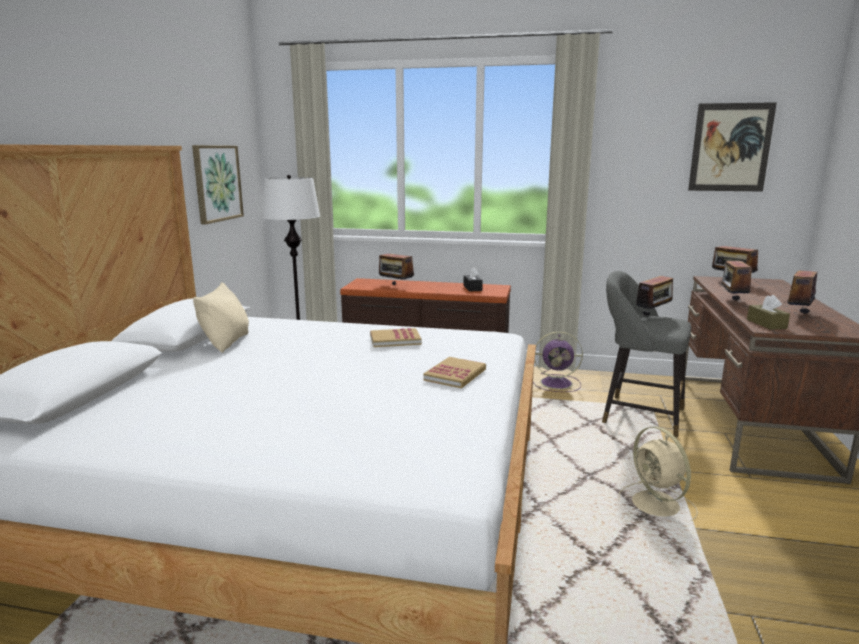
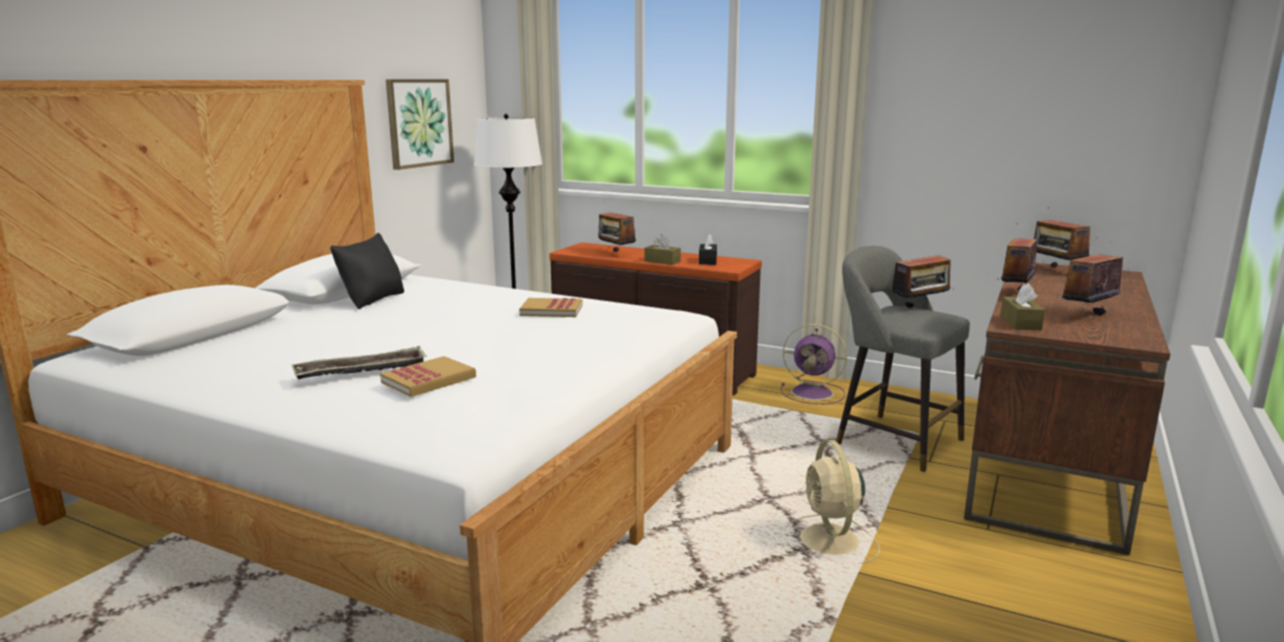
camera: 15 degrees right, 0 degrees up
beige pillow [193,282,249,353] -> black pillow [331,233,404,309]
book [423,357,486,388] -> book moved to [380,356,476,397]
picture [688,102,777,192] -> none
none -> tray [291,346,427,379]
none -> brown tissue box [644,234,681,265]

